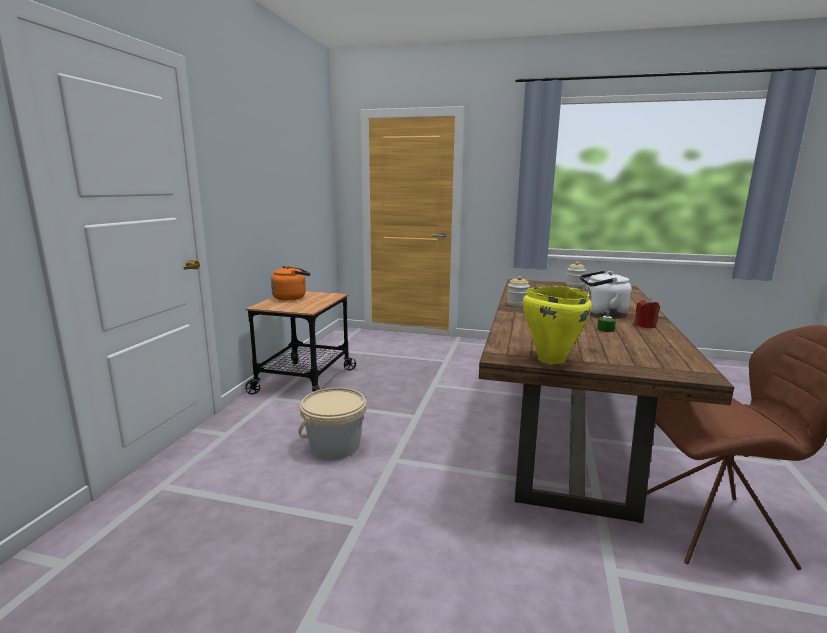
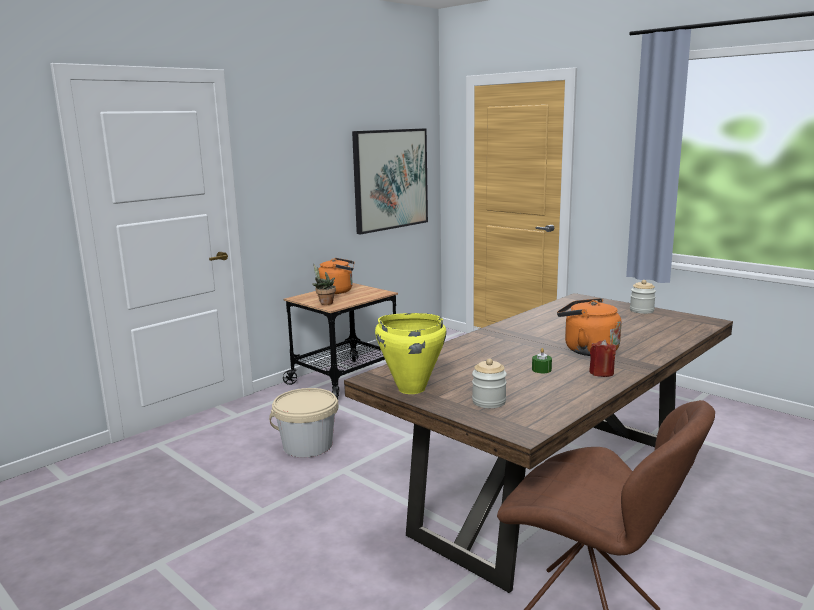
camera: 30 degrees right, 0 degrees up
jar [507,276,530,307] -> jar moved to [472,358,507,408]
white kettle [580,271,632,316] -> orange kettle [557,298,621,356]
none -> potted plant [312,264,336,305]
none -> picture [352,128,428,235]

